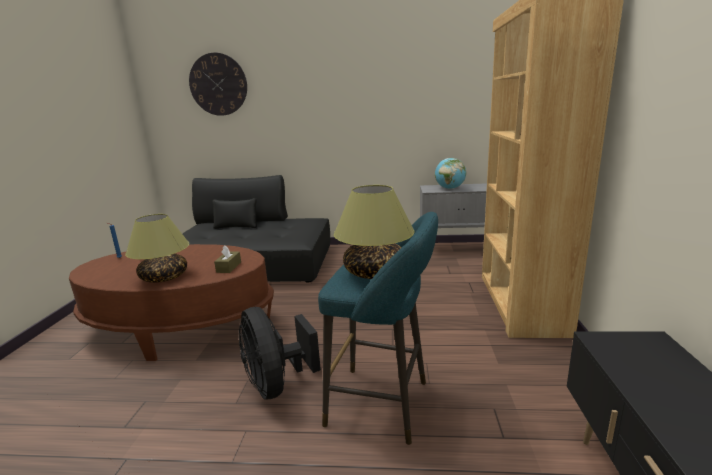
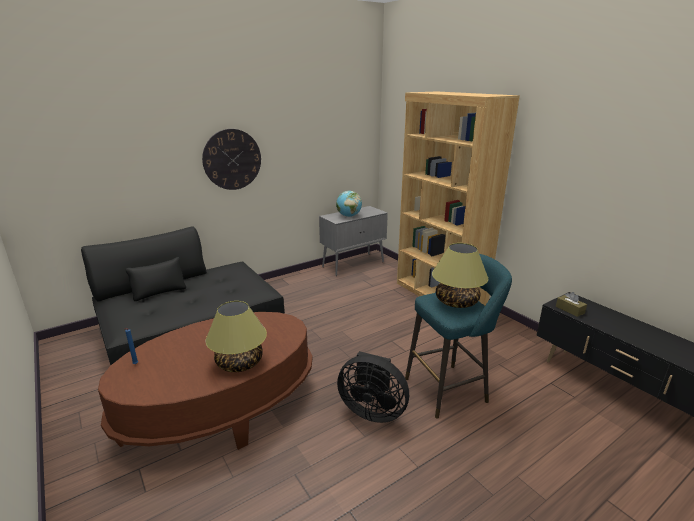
camera: 40 degrees left, 5 degrees up
wall clock [189,53,247,116] -> wall clock moved to [202,129,261,190]
brown tissue box [214,245,241,273] -> brown tissue box moved to [556,292,587,317]

